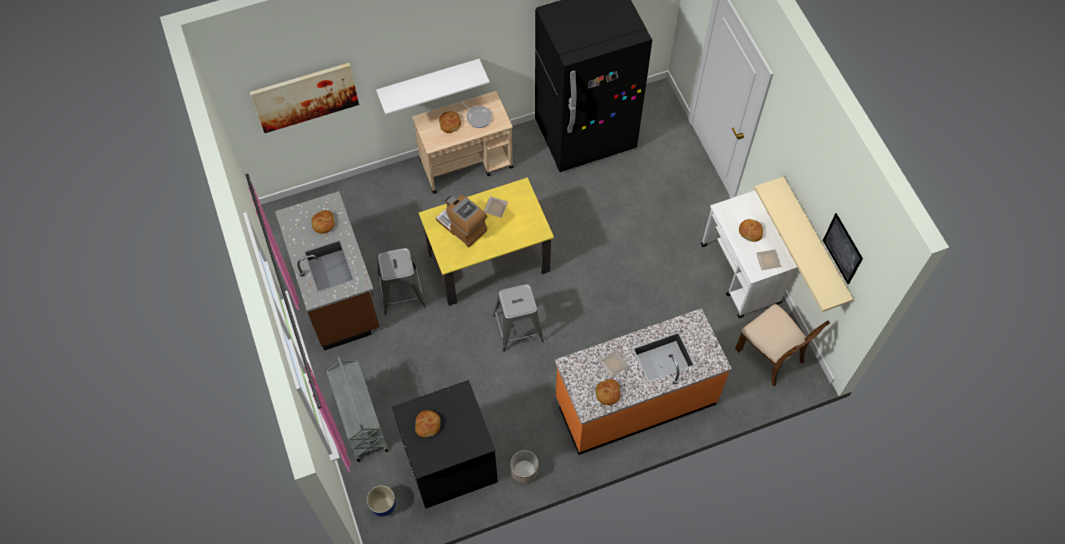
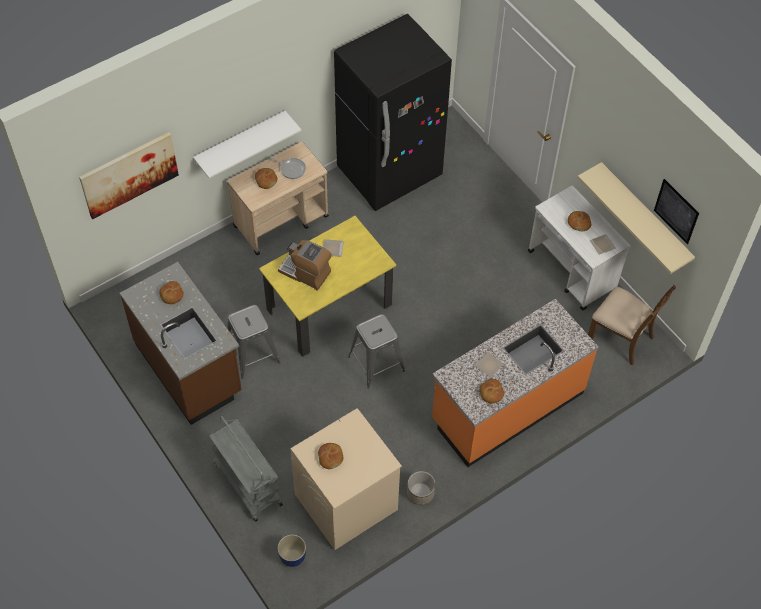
camera: 15 degrees left, 5 degrees down
black washing machine [392,380,498,509] -> beige washing machine [290,408,402,550]

